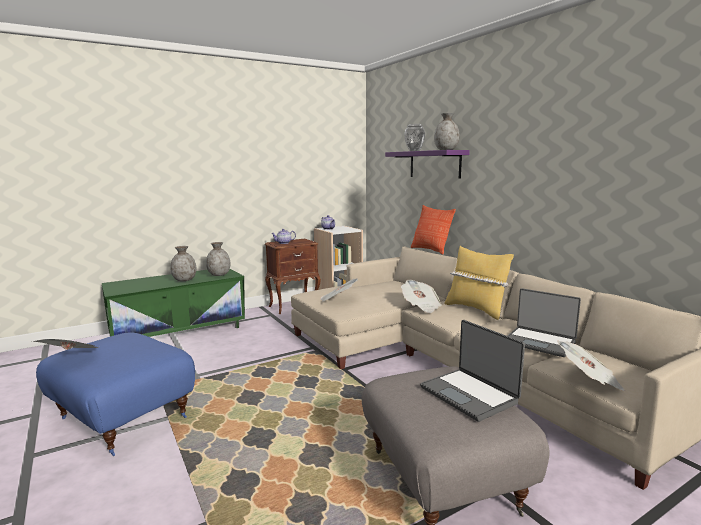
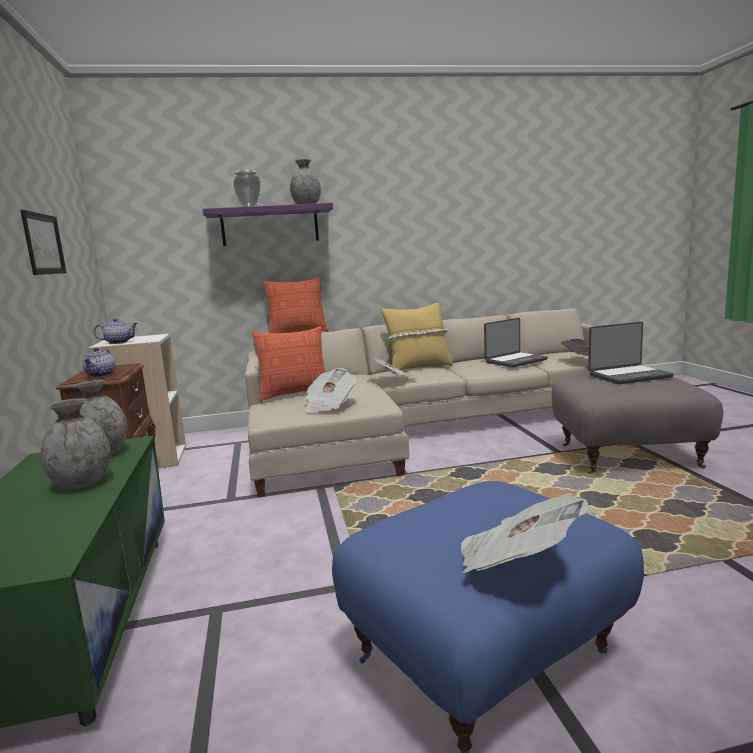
camera: 70 degrees left, 0 degrees up
none -> picture [20,210,67,275]
none -> orange pillow [252,326,325,401]

